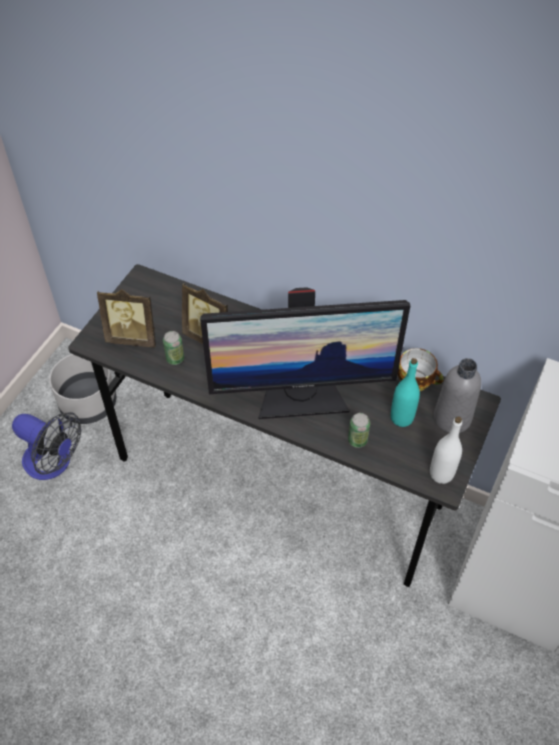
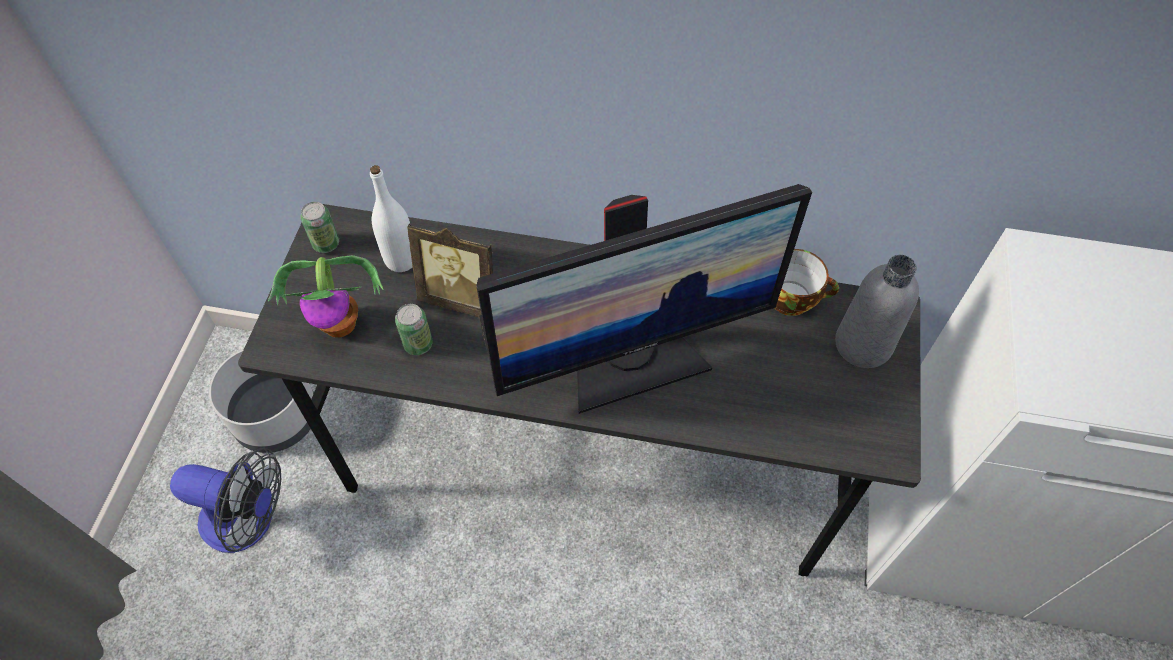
camera: 15 degrees left, 5 degrees up
picture frame [97,289,156,347] -> potted plant [268,255,384,338]
can [348,413,370,448] -> can moved to [300,202,339,253]
turquoise bottle [391,358,420,427] -> none
white bottle [430,417,462,484] -> white bottle moved to [370,165,412,272]

